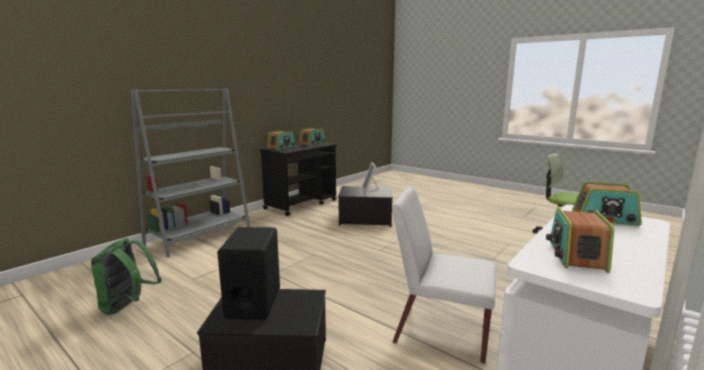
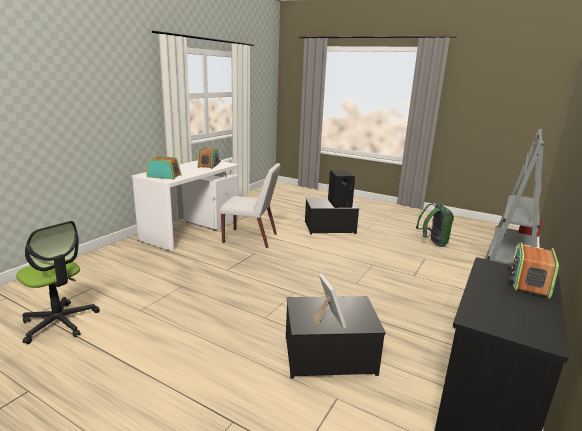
camera: 170 degrees right, 5 degrees up
radio [299,128,325,146] -> none

